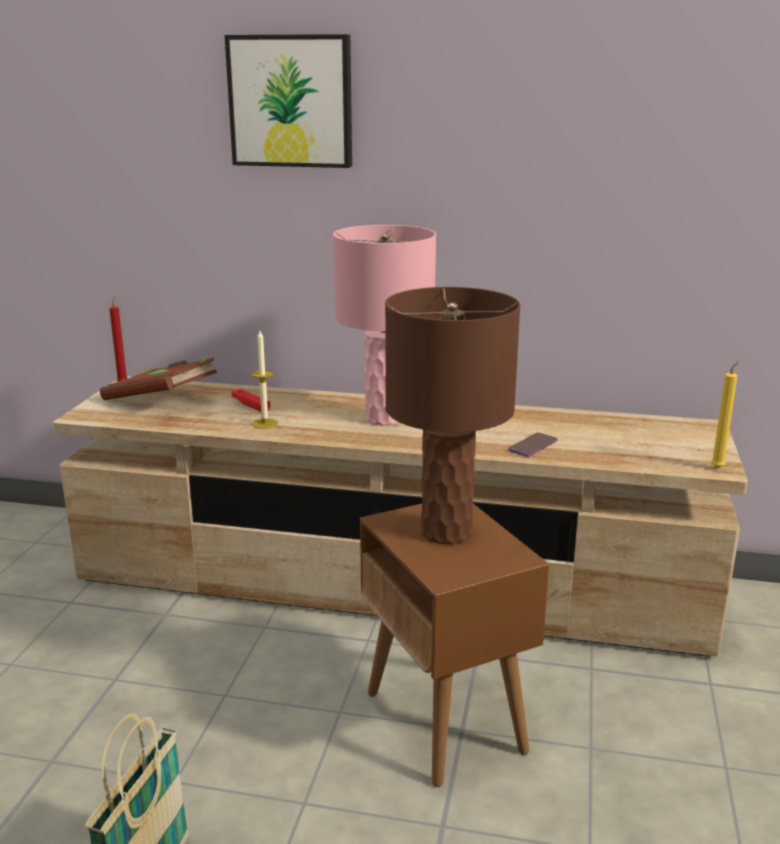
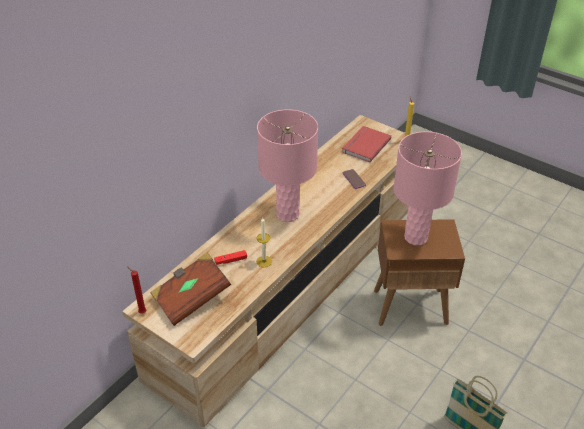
camera: 65 degrees left, 20 degrees up
picture [225,34,352,168] -> none
brown table lamp [385,287,521,544] -> pink table lamp [393,132,462,245]
none -> red book [342,126,391,162]

